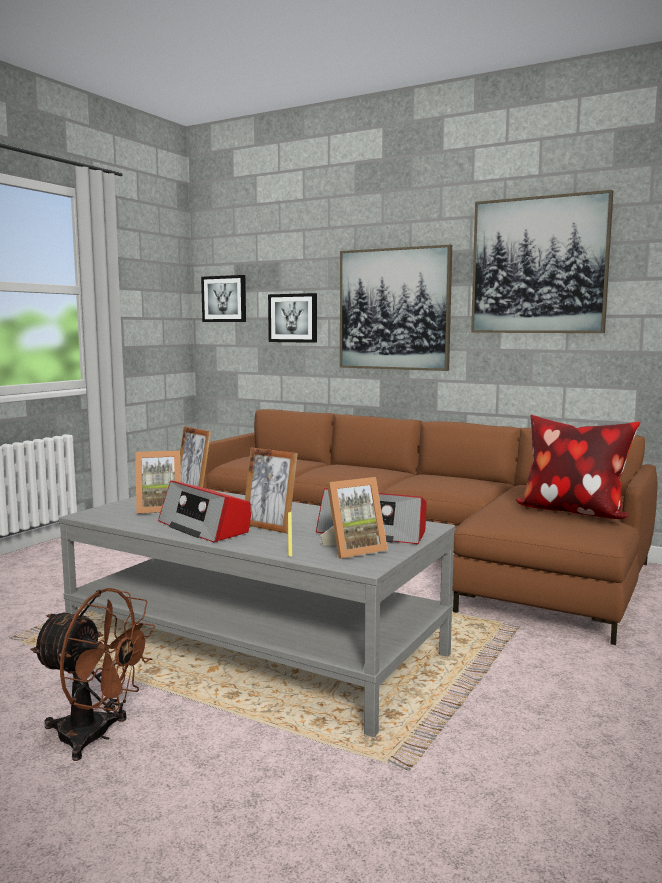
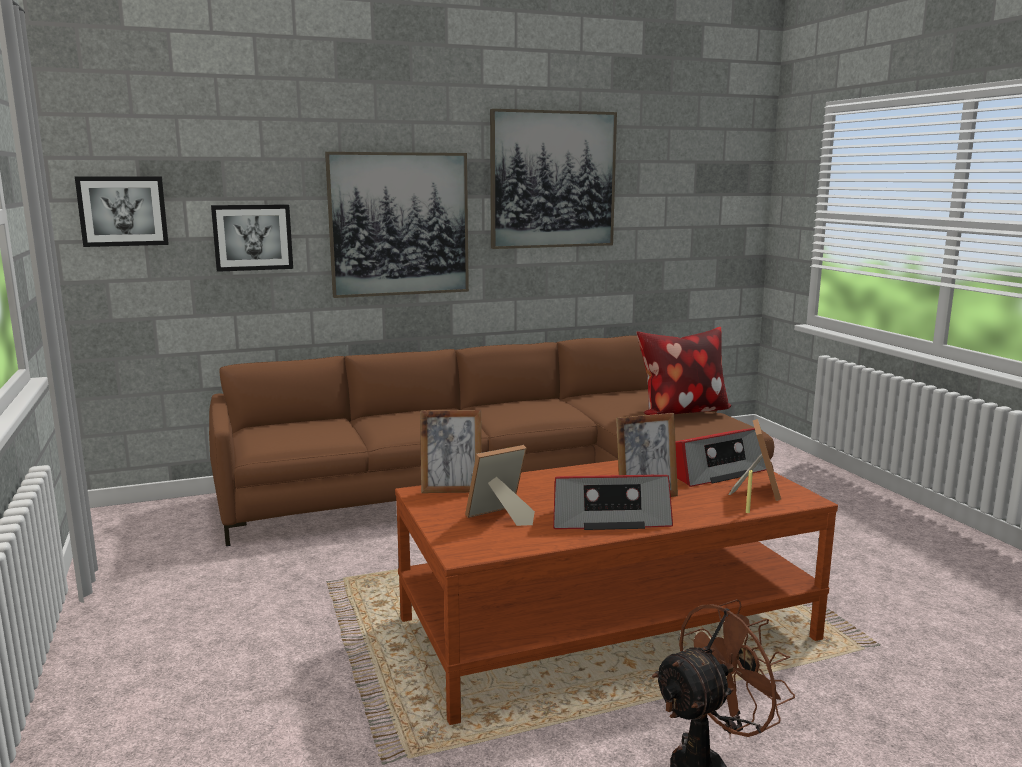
camera: 50 degrees left, 5 degrees up
grey coffee table [59,490,455,737] -> brown coffee table [395,460,838,725]
picture frame [135,450,181,514] -> picture frame turned 150 degrees counterclockwise [465,445,535,526]

